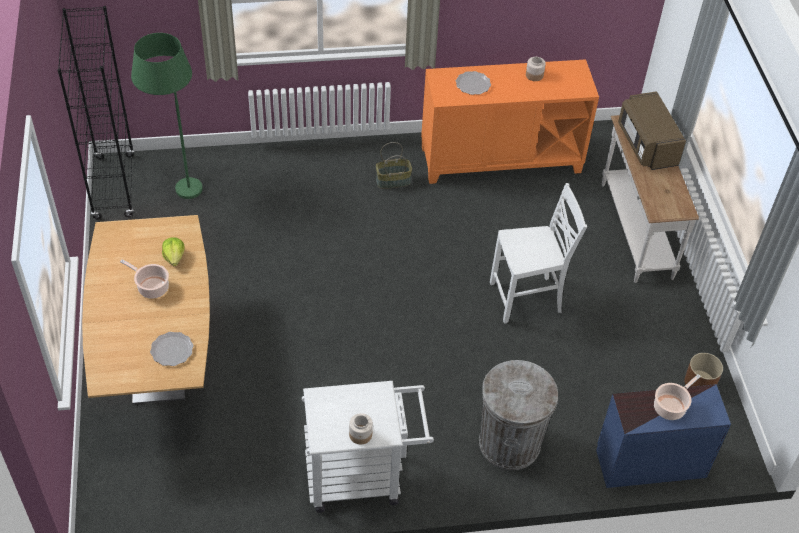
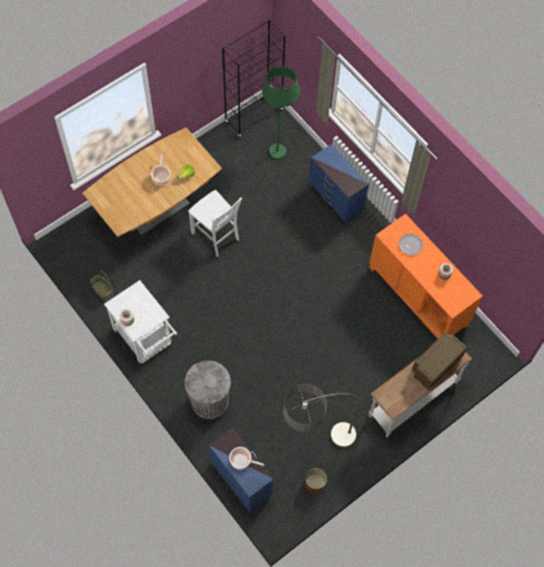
camera: 60 degrees right, 15 degrees up
plate [150,332,194,366] -> none
basket [376,142,412,189] -> basket moved to [89,270,114,302]
white chair [490,183,587,324] -> white chair moved to [188,190,242,257]
none -> floor lamp [284,384,359,447]
none -> blue dresser [309,144,369,224]

